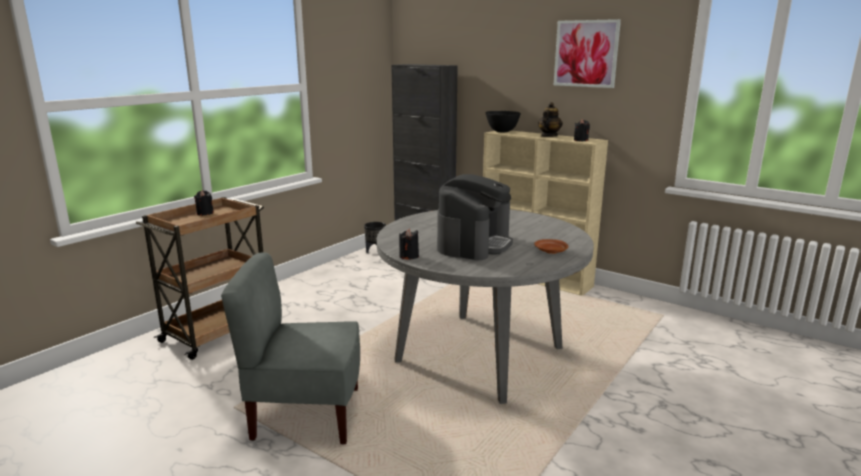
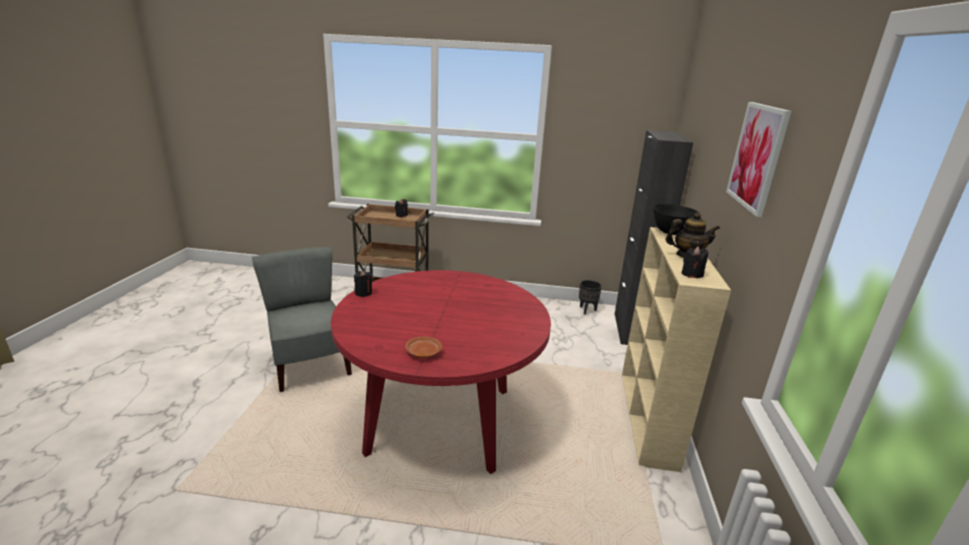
camera: 60 degrees right, 5 degrees up
grey dining table [377,210,594,404] -> red dining table [331,270,551,474]
coffee machine [437,174,513,260] -> none

